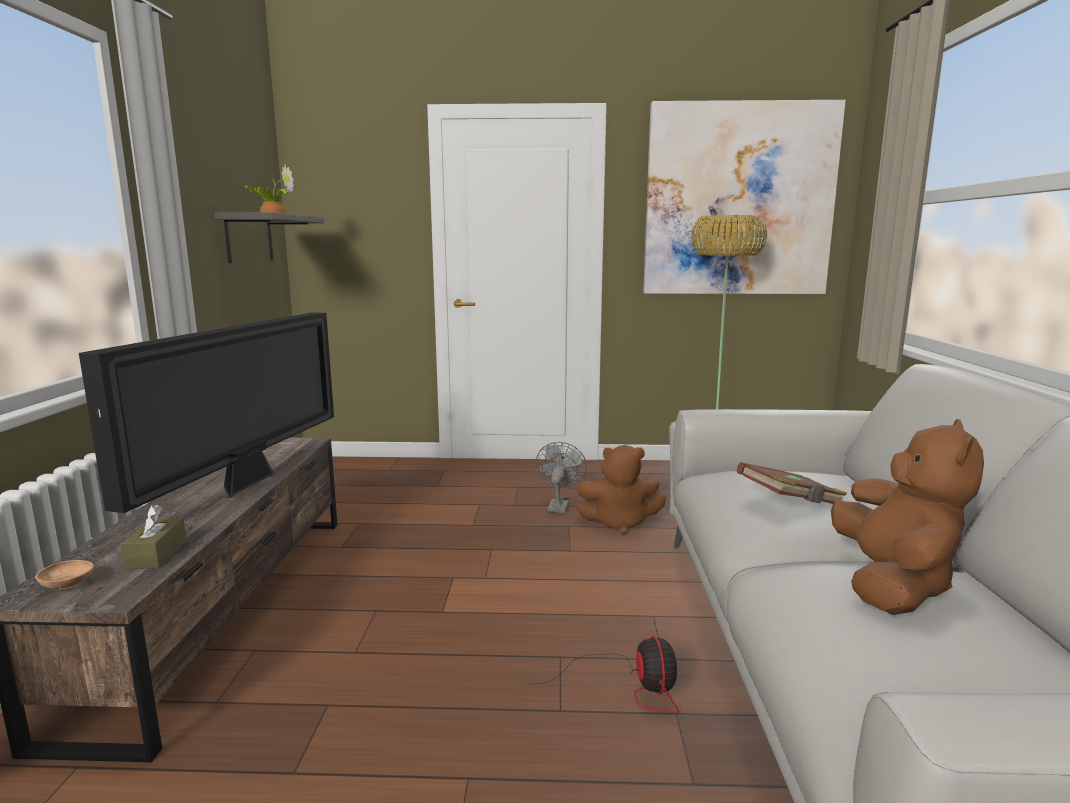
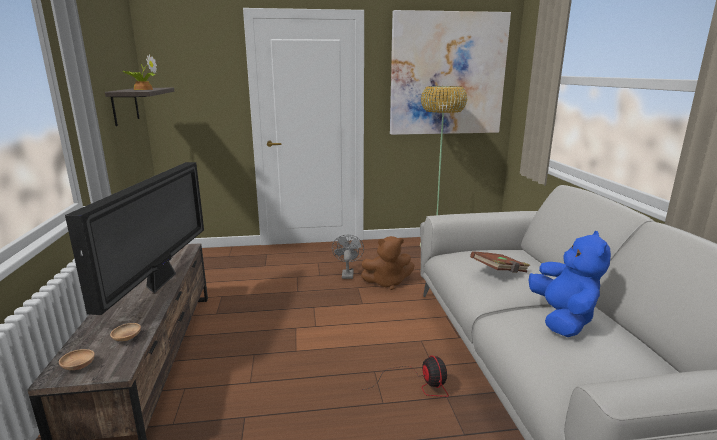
camera: 10 degrees left, 5 degrees up
brown tissue box [120,505,187,569] -> brown bowl [110,323,141,341]
brown plush toy [831,419,984,615] -> blue plush toy [528,231,611,337]

